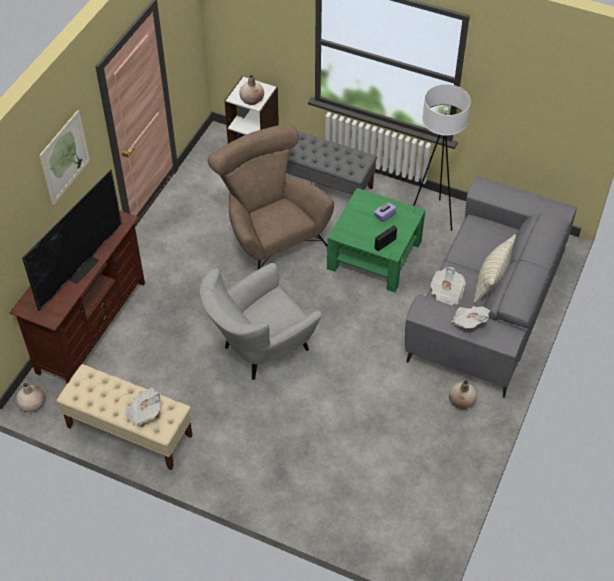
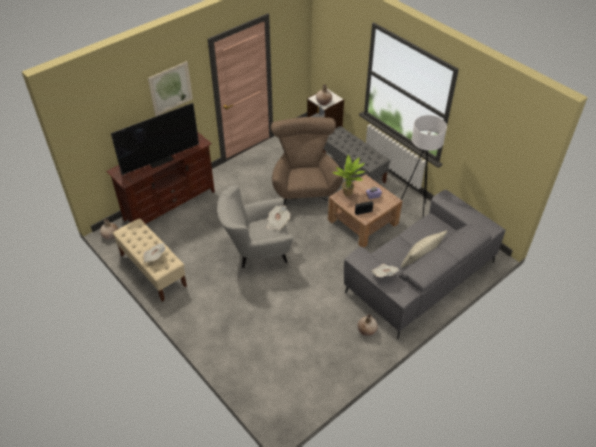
camera: 25 degrees right, 5 degrees down
green coffee table [327,188,425,292] -> brown coffee table [328,174,402,248]
newspaper [430,267,466,305] -> newspaper moved to [267,205,290,231]
none -> potted plant [332,154,365,196]

